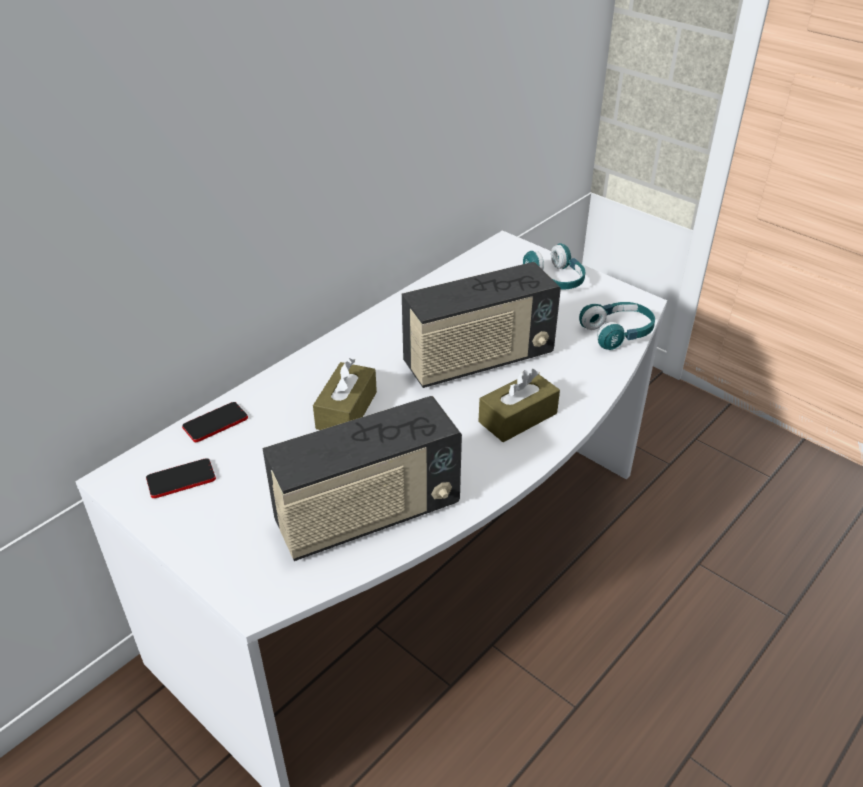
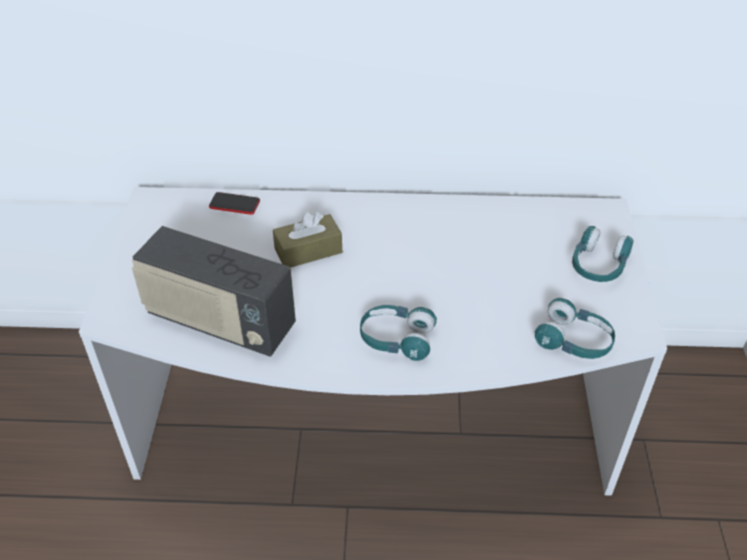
camera: 50 degrees right, 5 degrees up
phone [146,458,216,498] -> none
radio [402,262,561,388] -> none
brown tissue box [478,369,560,442] -> turquoise headphones [360,305,437,361]

